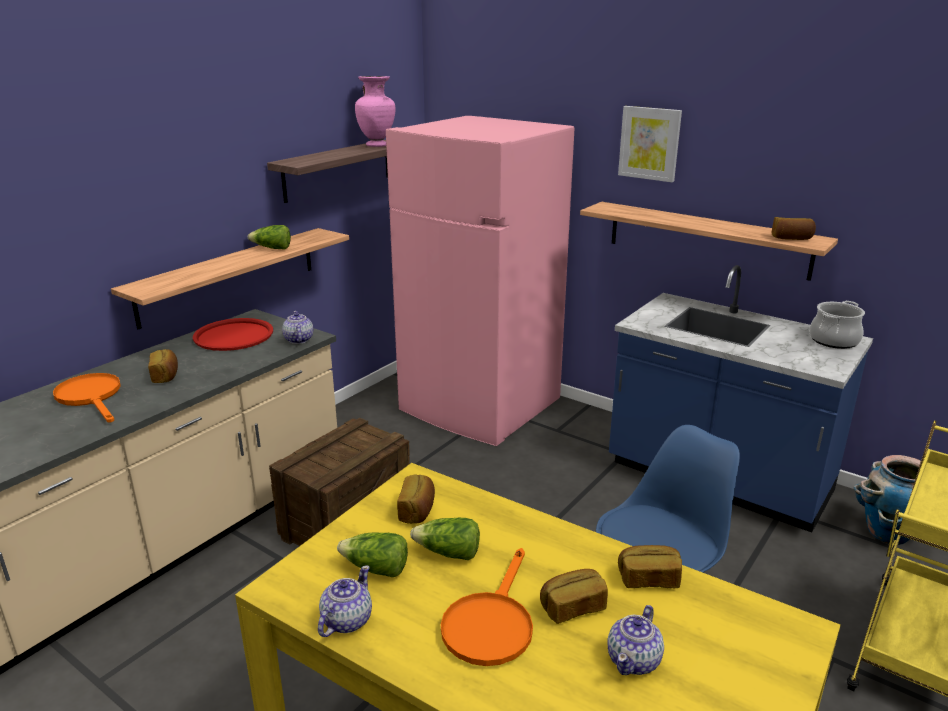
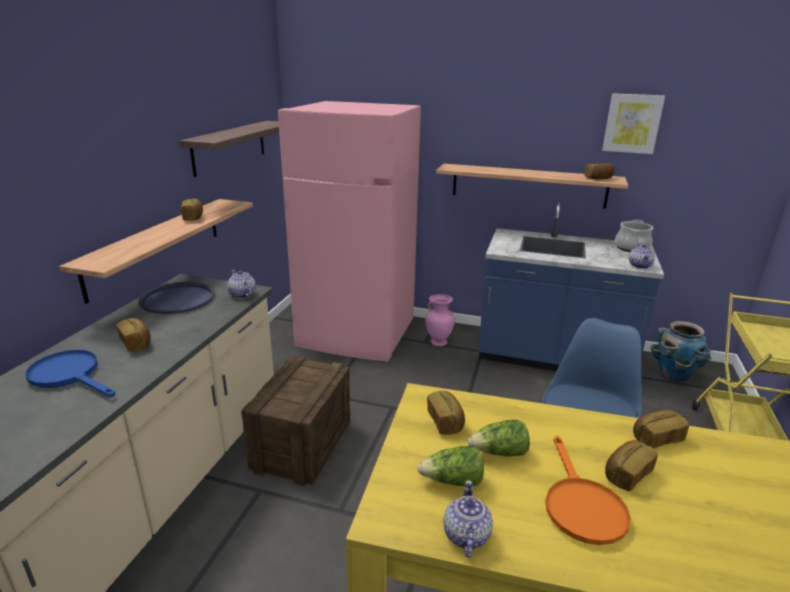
camera: 20 degrees left, 0 degrees up
orange frying pan [53,373,121,423] -> blue frying pan [26,350,116,397]
red tray [193,318,273,351] -> blue tray [139,282,215,314]
lettuce [248,225,291,250] -> bread [181,199,203,221]
pink vase [355,76,395,147] -> pink vase moved to [425,294,455,346]
teapot [607,605,664,675] -> teapot moved to [629,244,655,269]
picture [618,106,682,182] -> picture moved to [602,93,665,154]

